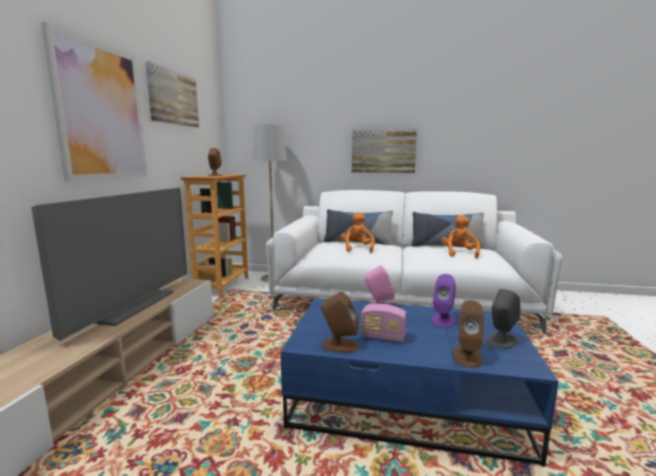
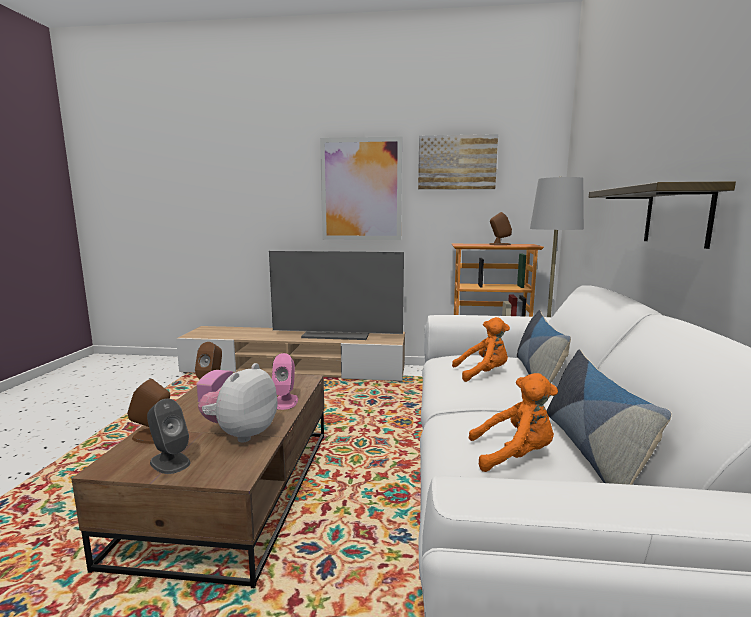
camera: 85 degrees right, 0 degrees up
blue coffee table [280,298,559,467] -> brown coffee table [72,372,324,588]
picture [352,128,417,173] -> shelf [589,181,736,249]
purple speaker [431,274,456,328] -> plush toy [198,363,277,443]

